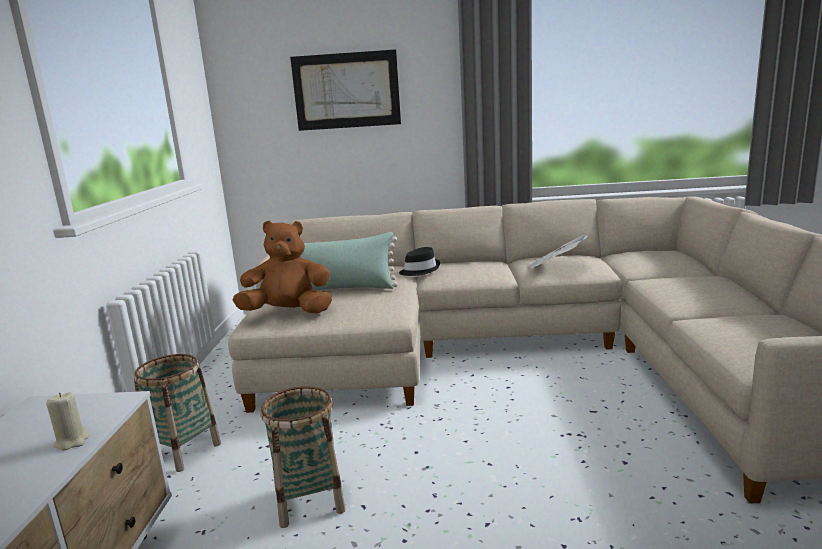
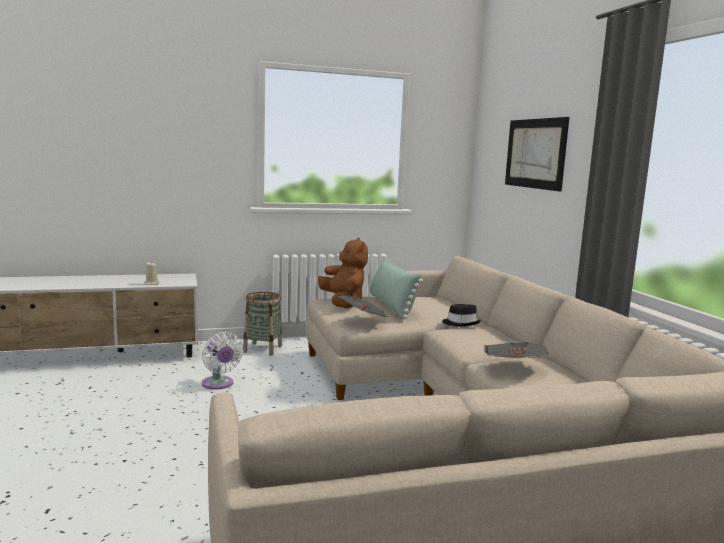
camera: 70 degrees right, 5 degrees down
basket [261,386,345,528] -> white fan [202,332,243,390]
none -> newspaper [338,295,387,317]

